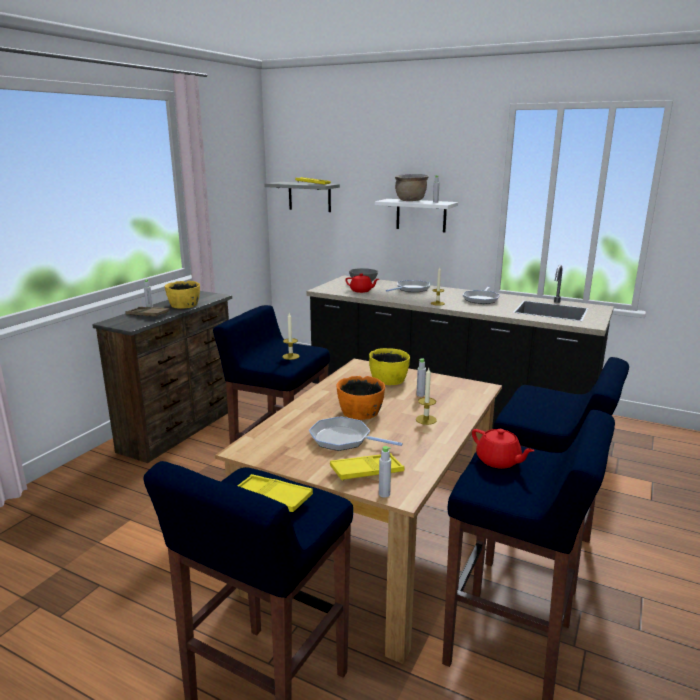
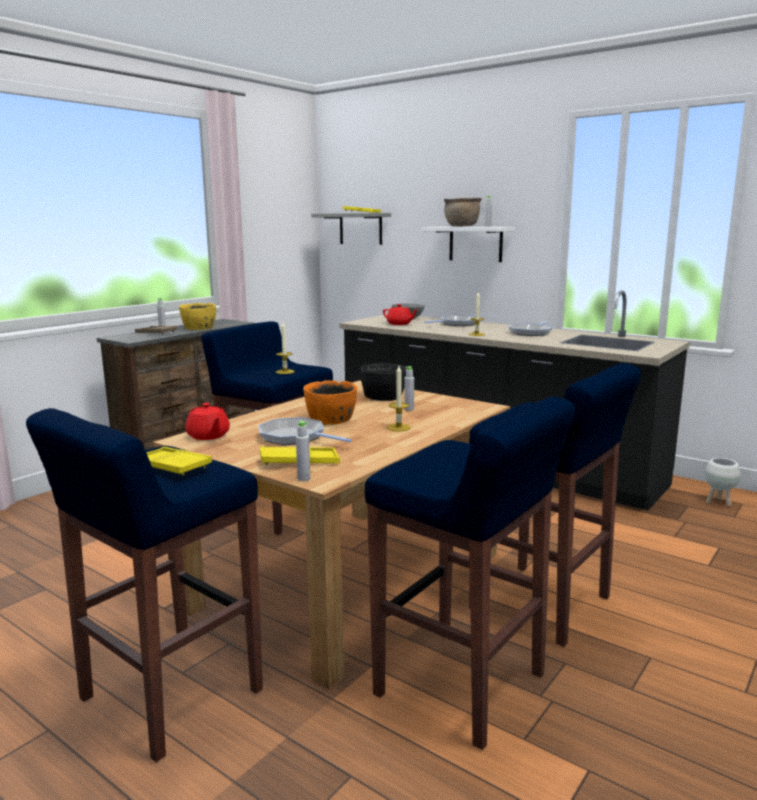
camera: 10 degrees right, 5 degrees down
yellow bowl [369,348,410,385] -> black bowl [361,363,406,401]
red teapot [472,429,535,469] -> red teapot moved to [185,403,230,440]
none -> white planter [705,458,740,507]

